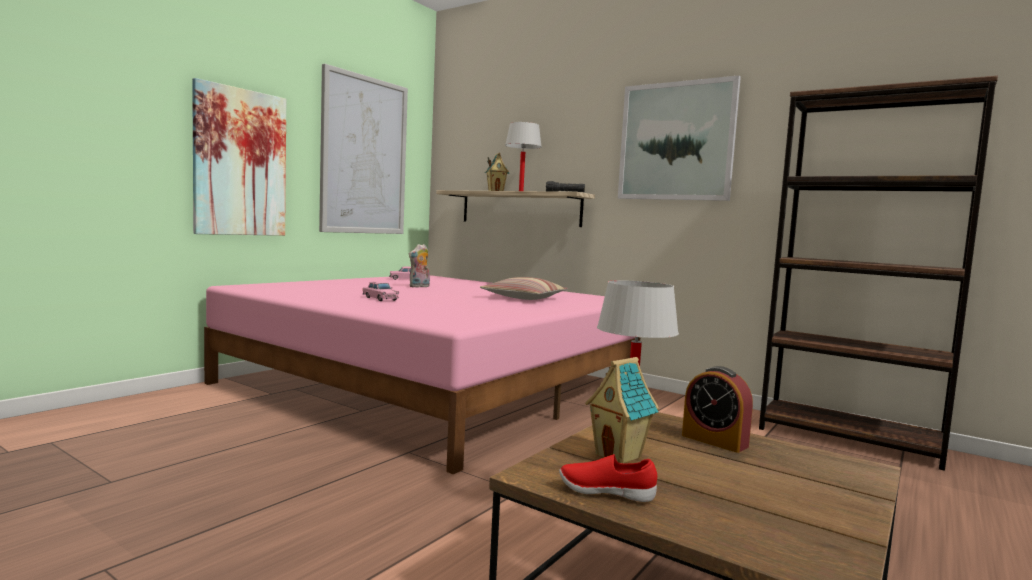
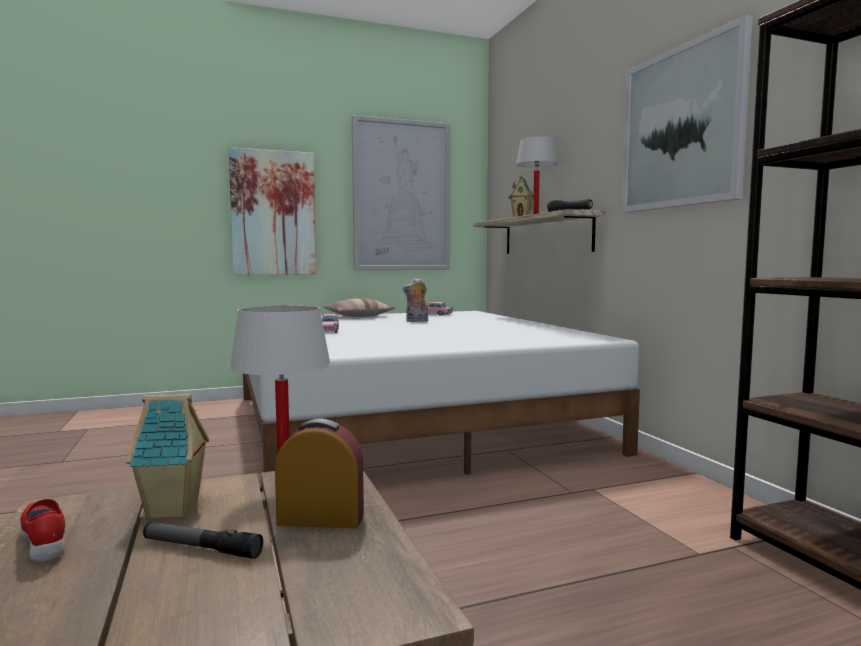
camera: 35 degrees right, 0 degrees up
pink bed [204,275,640,474] -> white bed [243,311,640,475]
pillow [480,277,568,300] -> pillow moved to [323,298,395,317]
alarm clock [682,366,753,453] -> alarm clock turned 105 degrees clockwise [275,418,364,528]
none -> flashlight [143,522,263,559]

